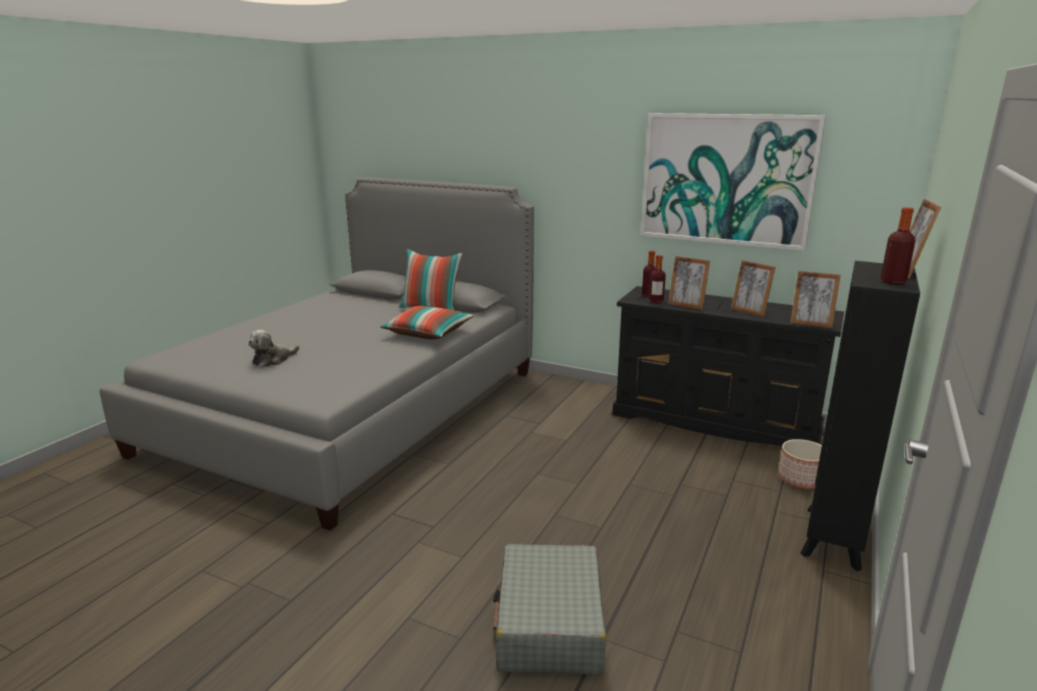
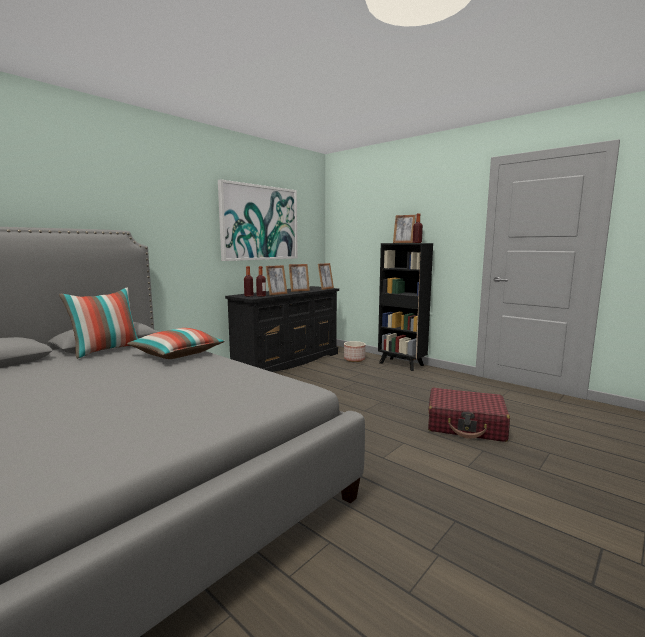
camera: 75 degrees left, 10 degrees down
plush toy [248,330,299,368] -> none
grey suitcase [493,544,606,675] -> red suitcase [428,388,510,442]

